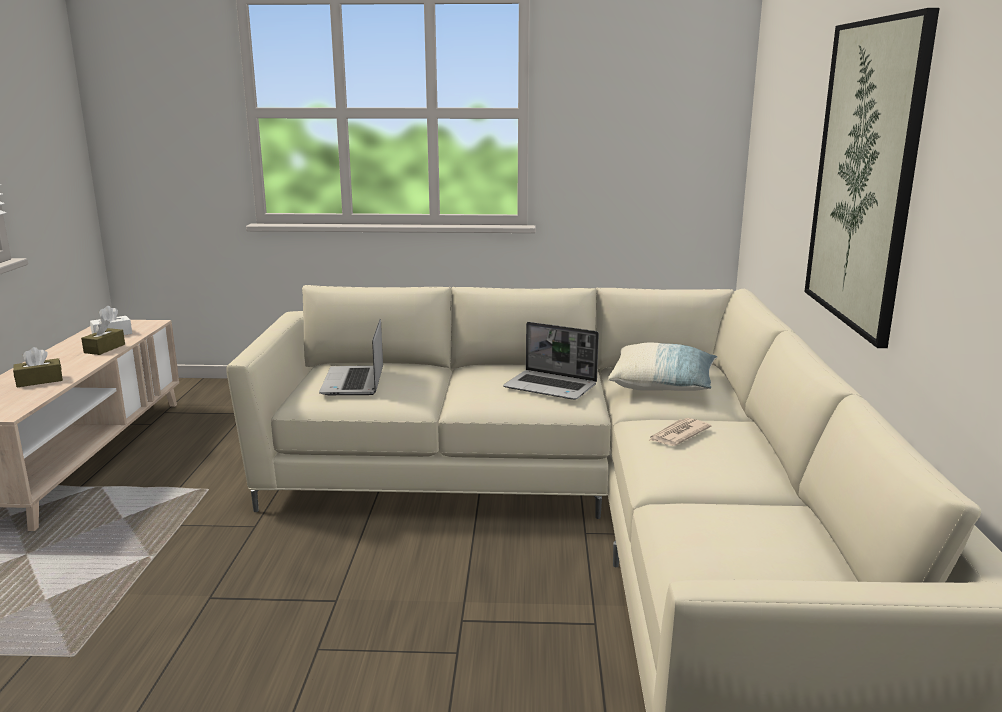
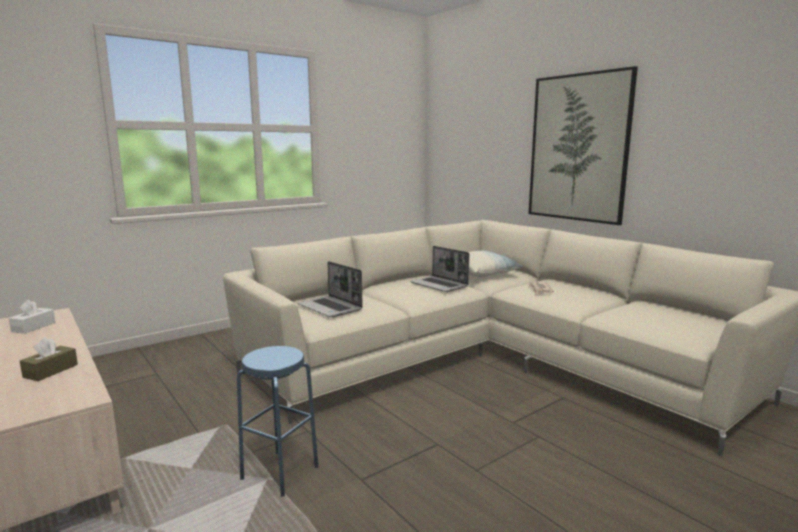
camera: 40 degrees left, 5 degrees down
brown tissue box [81,319,125,355] -> none
laptop [503,322,599,400] -> laptop turned 60 degrees clockwise [410,246,469,292]
none -> blue stool [237,346,318,497]

